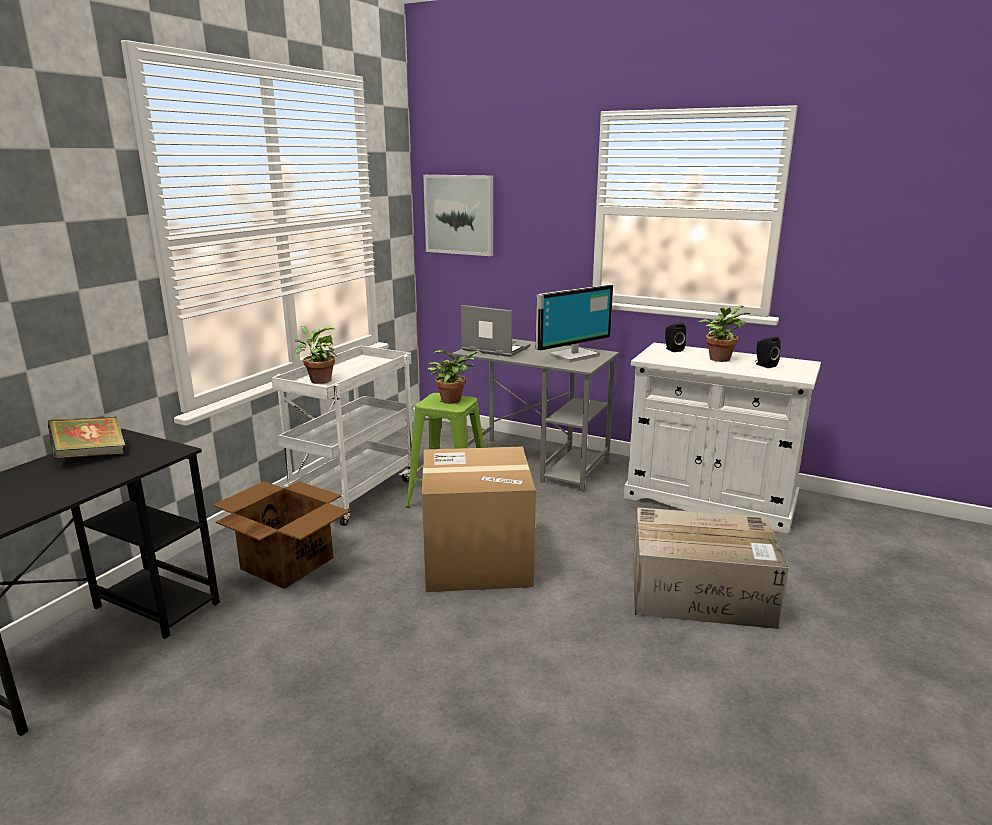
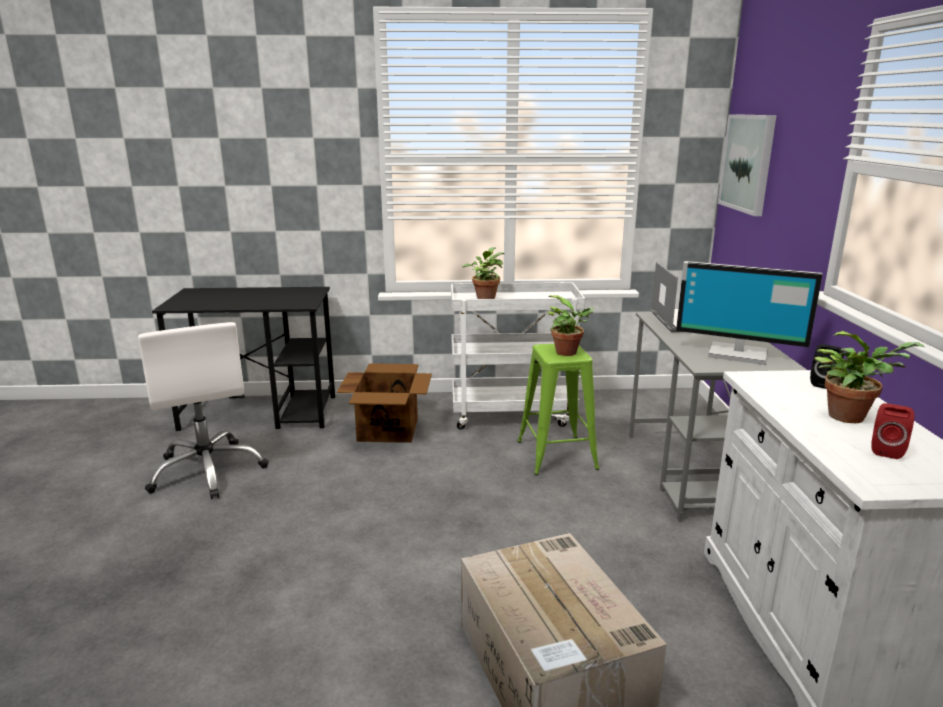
camera: 60 degrees right, 0 degrees up
book [48,417,125,459] -> none
cardboard box [422,446,536,592] -> none
black speaker [755,337,781,368] -> red speaker [871,403,914,459]
none -> white office chair [138,322,269,499]

